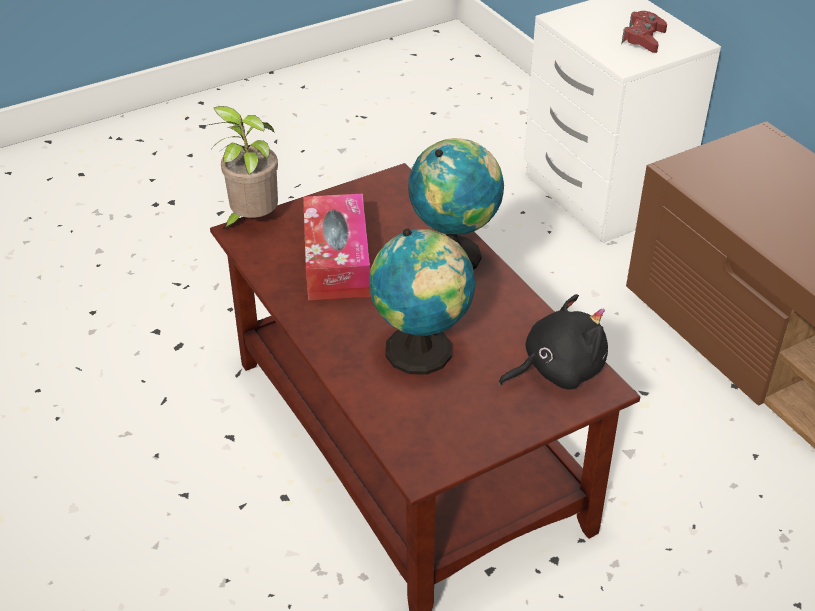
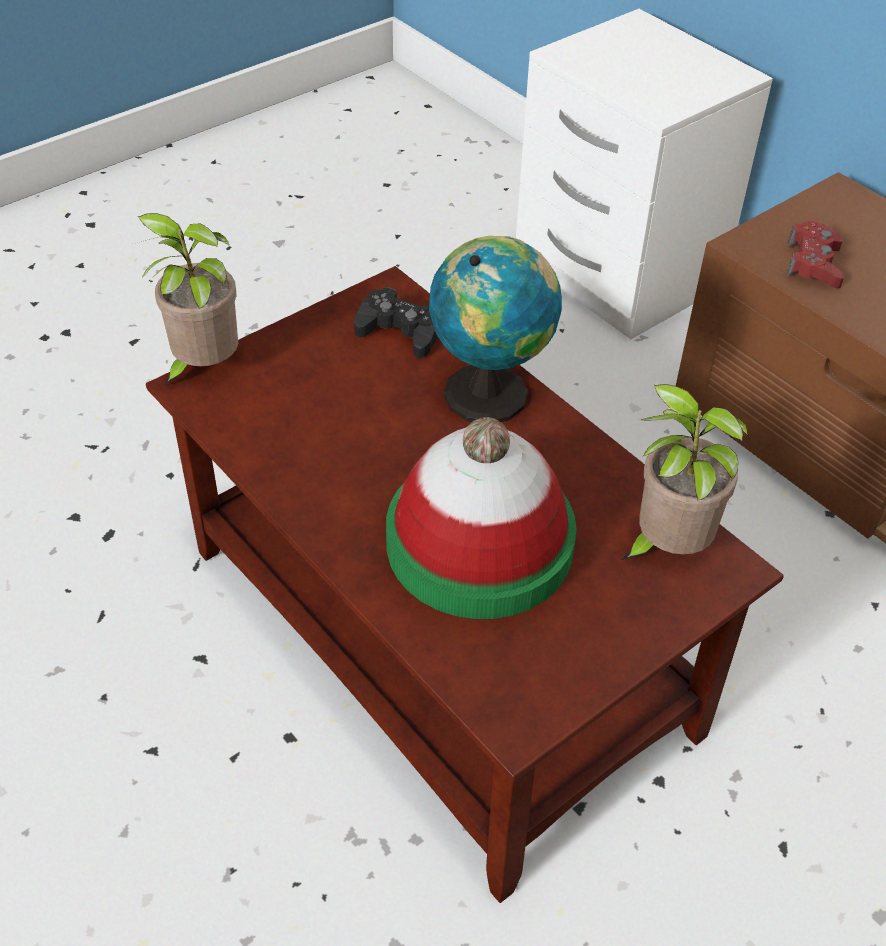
camera: 10 degrees left, 5 degrees up
tissue box [303,194,371,300] -> none
globe [369,229,475,375] -> hat [386,417,577,619]
black plush toy [499,294,608,390] -> potted plant [621,384,748,560]
red game controller [621,11,667,53] -> red game controller moved to [787,221,844,288]
none -> black game controller [354,287,438,359]

